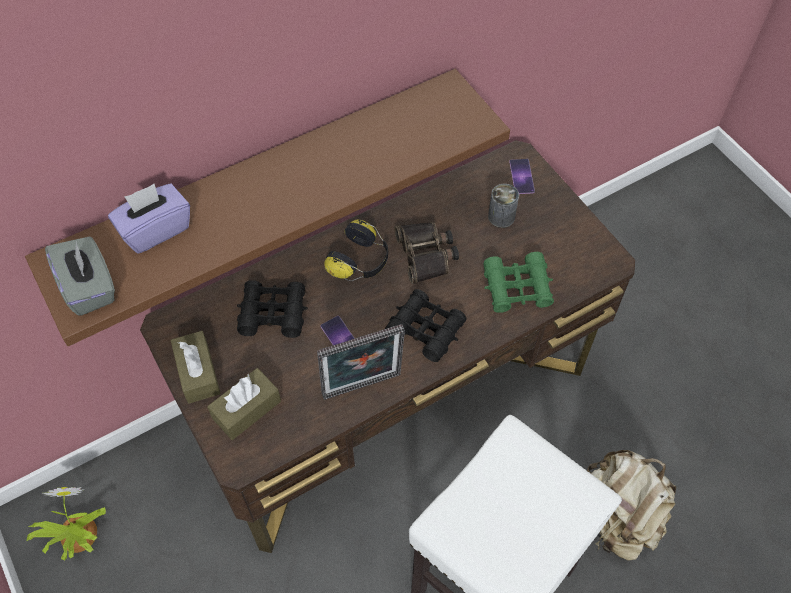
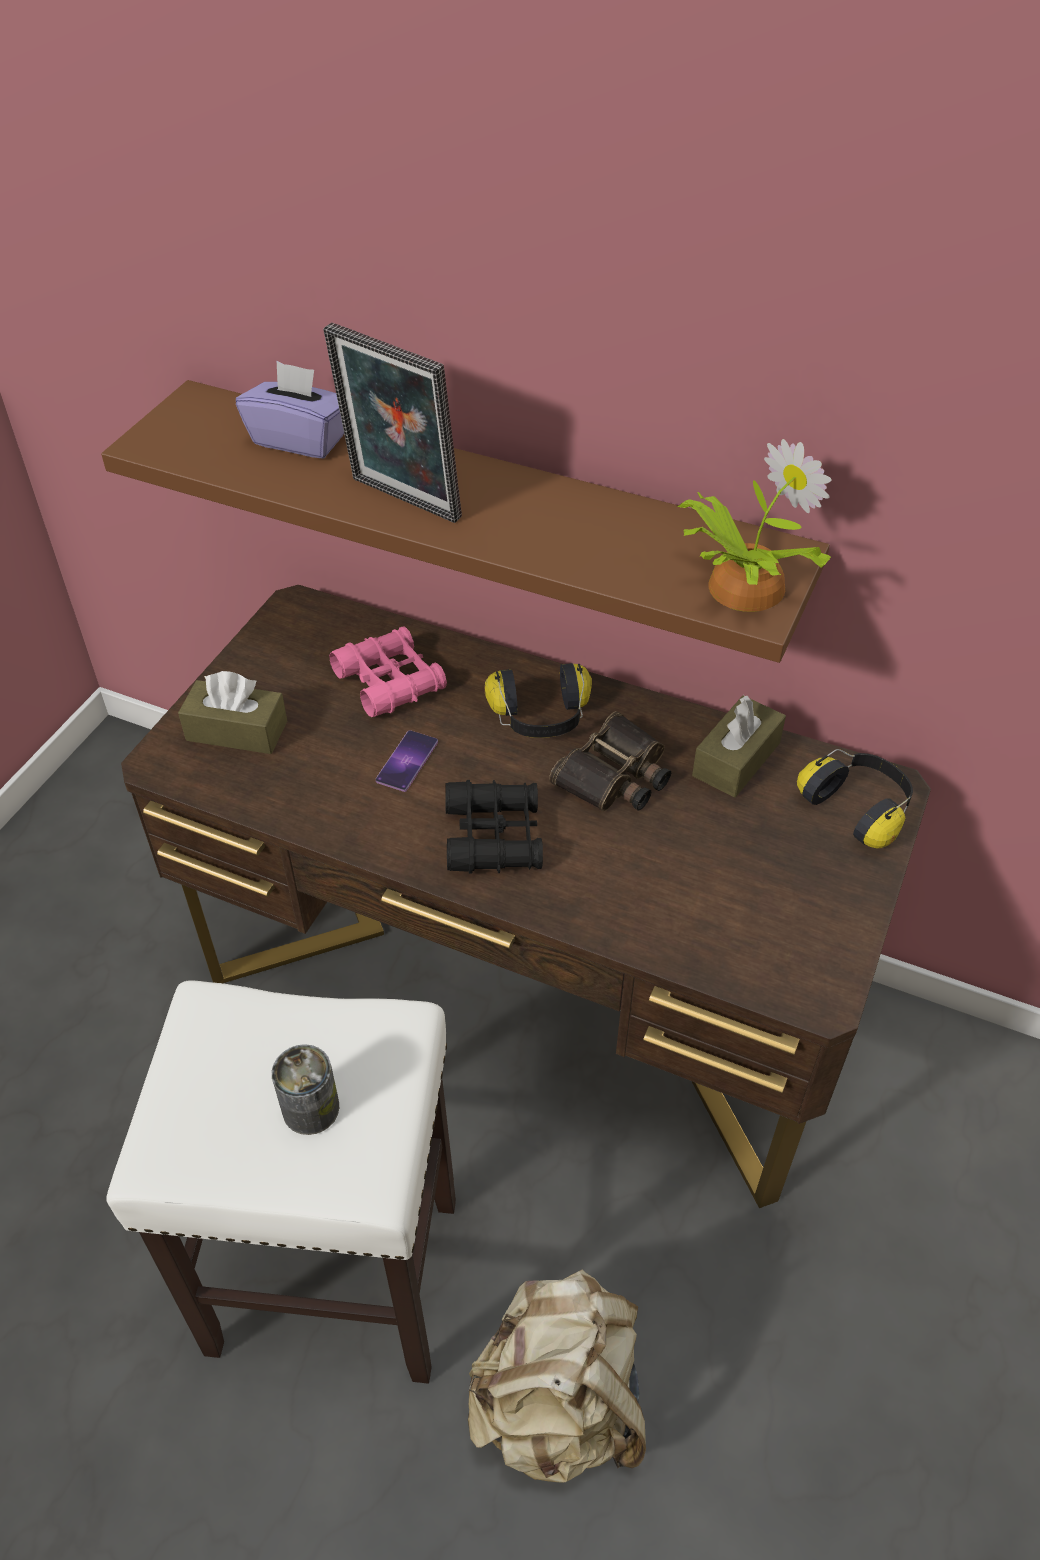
camera: 55 degrees right, 10 degrees down
potted plant [27,487,106,560] -> potted plant moved to [678,439,831,612]
grey tissue box [45,236,115,316] -> none
brown tissue box [171,331,221,404] -> brown tissue box moved to [692,696,786,797]
black binoculars [237,280,308,338] -> pink binoculars [329,626,447,717]
picture frame [317,324,405,400] -> picture frame moved to [323,323,462,523]
green binoculars [483,252,554,312] -> none
can [488,184,519,228] -> can moved to [272,1044,339,1135]
phone [509,159,535,194] -> headphones [797,749,913,848]

